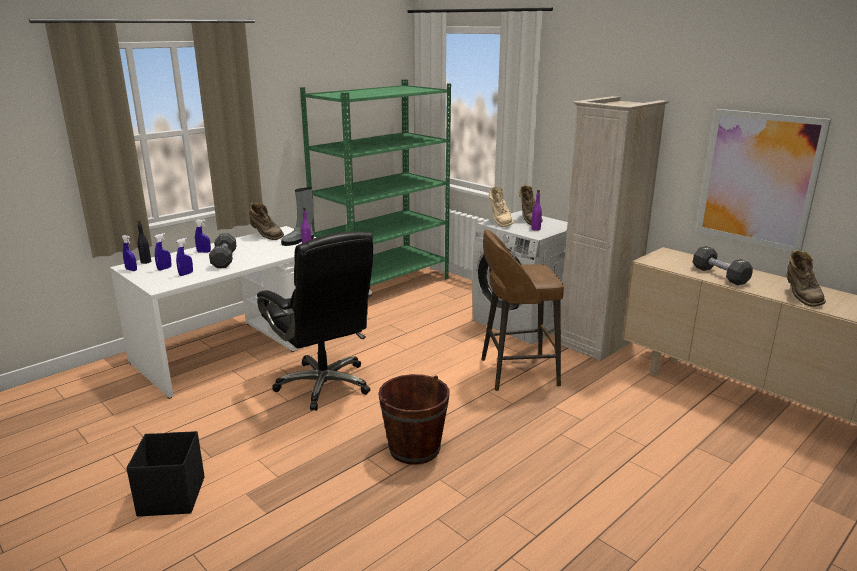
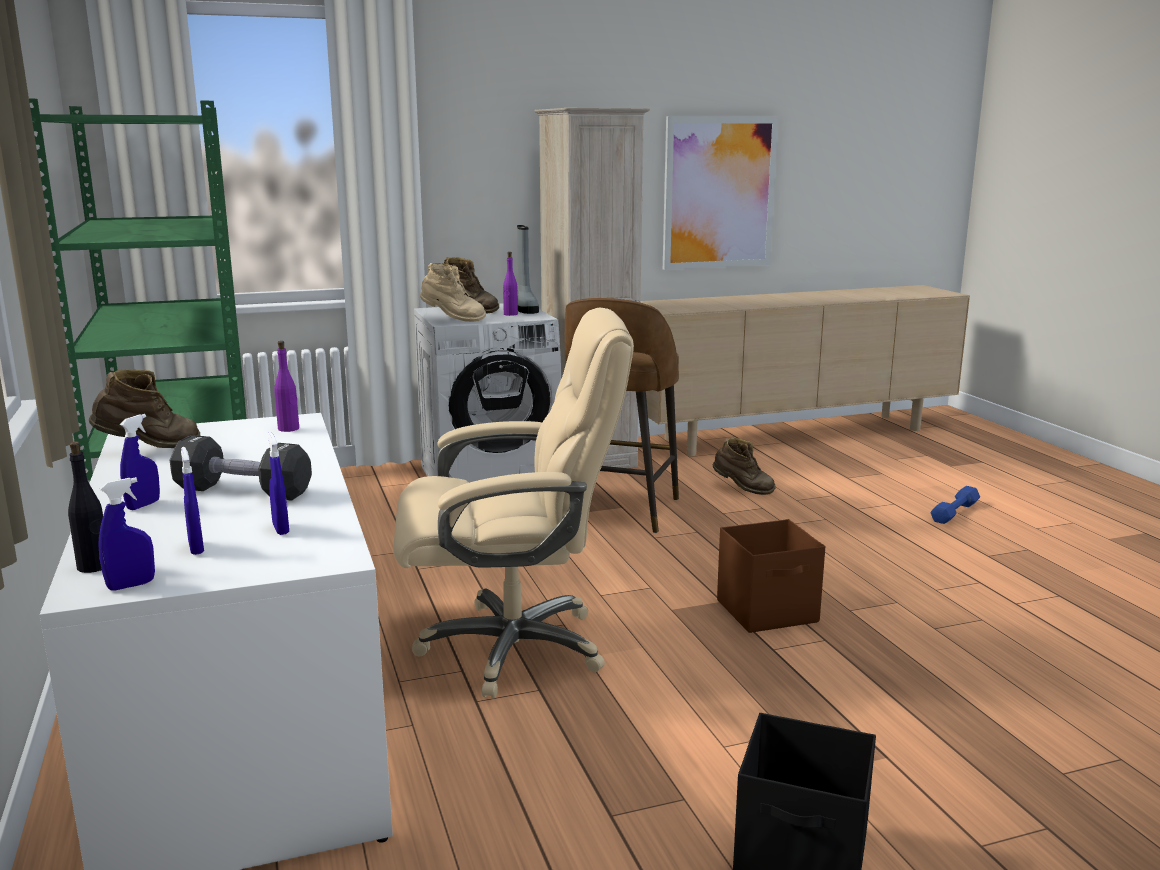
camera: 65 degrees left, 5 degrees down
black office chair [257,232,373,411] -> beige office chair [394,308,634,698]
grey boot [281,187,314,246] -> grey boot moved to [517,225,539,314]
brown bucket [378,374,450,465] -> brown storage box [717,519,825,633]
black dumbbell [693,246,753,285] -> none
brown boot [786,250,826,307] -> brown boot moved to [713,438,775,495]
none -> blue dumbbell [930,486,980,524]

